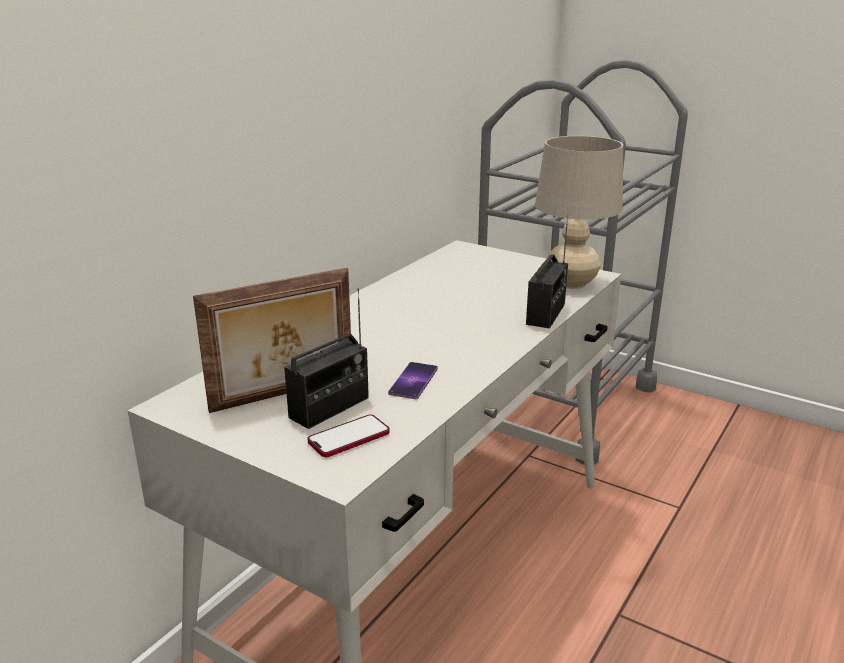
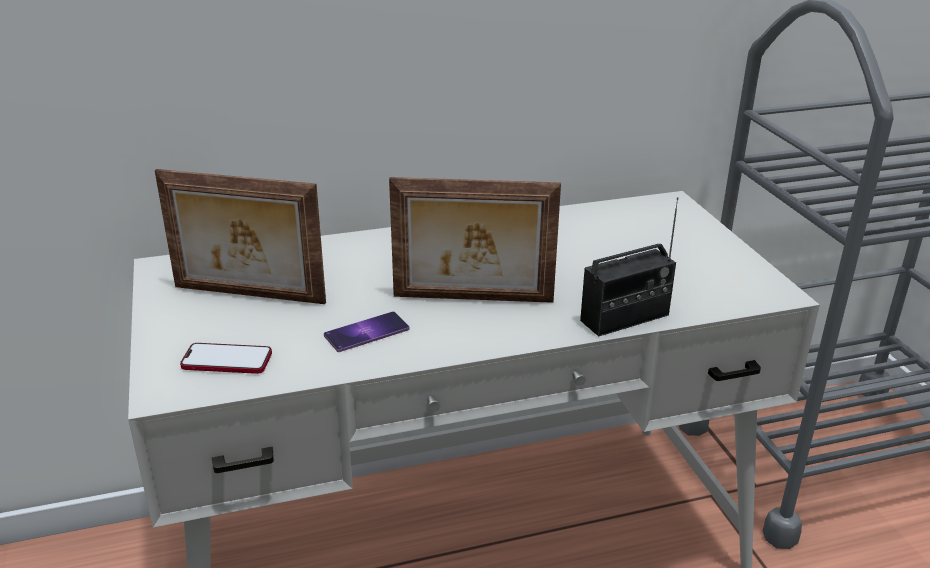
camera: 40 degrees right, 5 degrees up
radio [284,288,369,429] -> none
beige table lamp [535,136,623,289] -> none
none -> picture frame [389,177,561,303]

